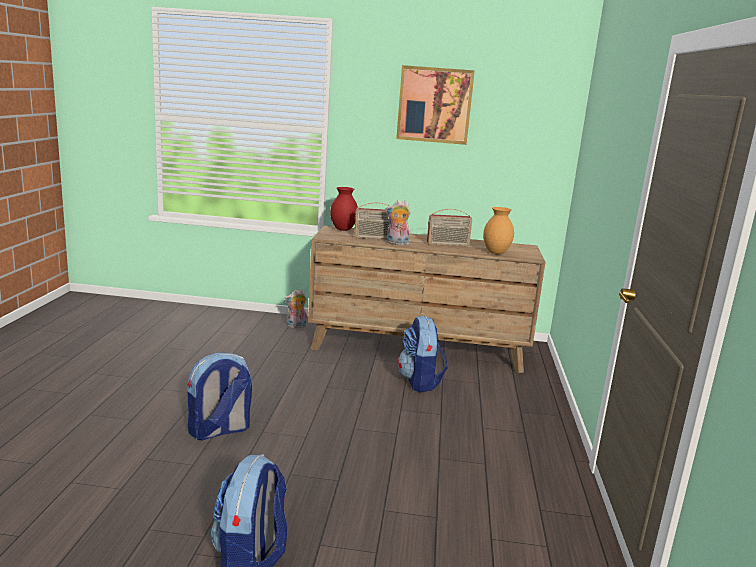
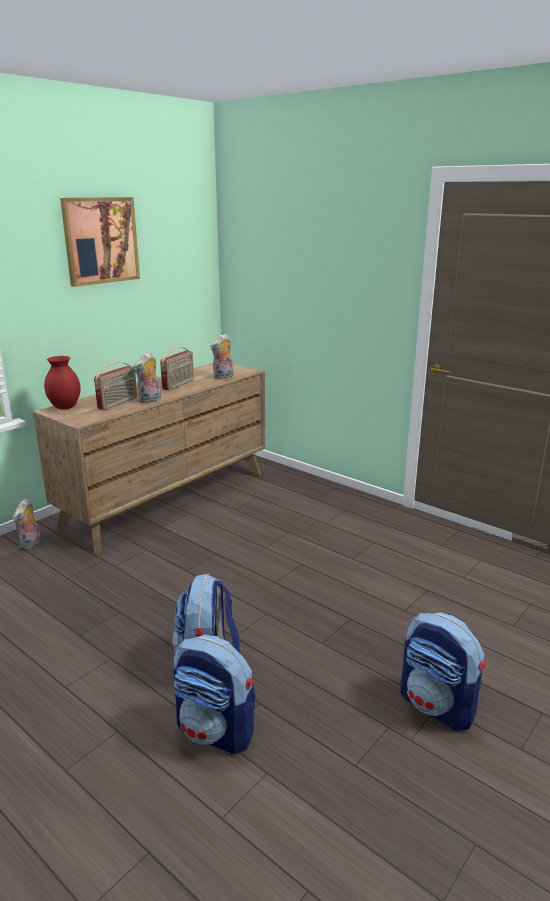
camera: 55 degrees left, 5 degrees up
backpack [398,315,448,392] -> backpack moved to [173,635,256,754]
brown vase [483,207,514,254] -> plush toy [210,334,234,379]

